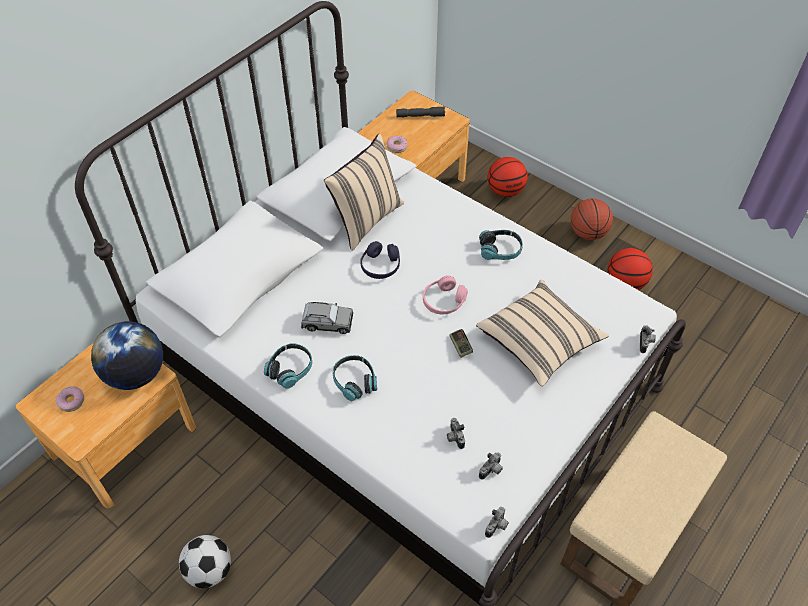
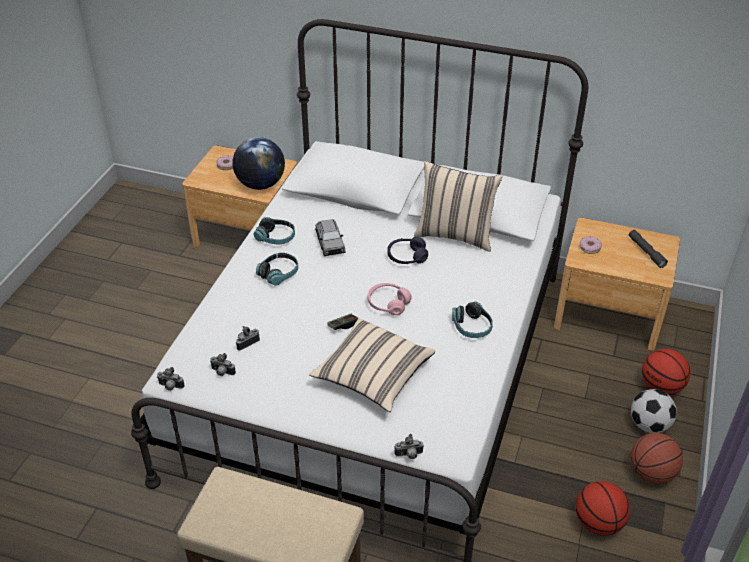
camera: 70 degrees right, 10 degrees down
football [179,535,231,588] -> football moved to [631,389,677,433]

